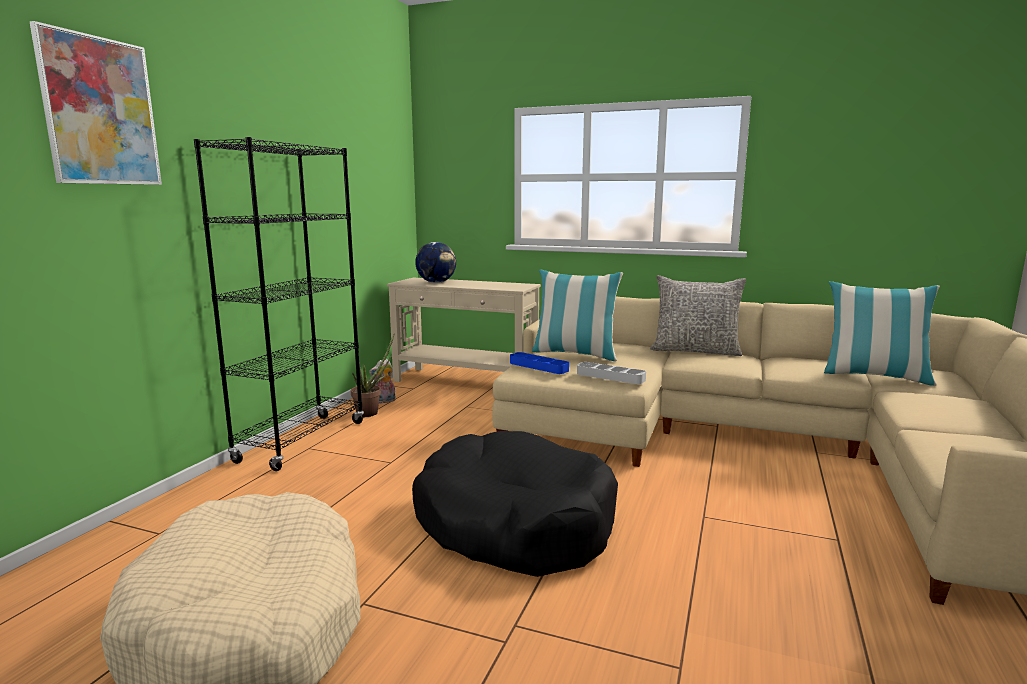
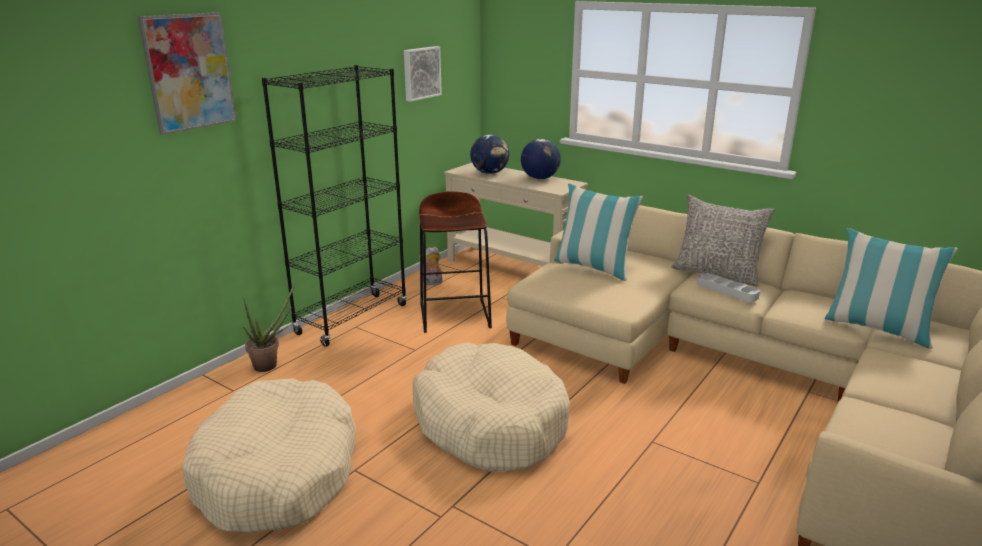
camera: 15 degrees right, 10 degrees up
potted plant [351,335,394,417] -> potted plant moved to [243,283,295,372]
black dog bed [412,431,618,577] -> beige dog bed [413,342,570,471]
blue tray [510,352,569,374] -> none
grey tray [577,362,646,384] -> grey tray moved to [697,273,760,302]
none -> picture [404,46,442,102]
none -> brown stool [419,191,492,333]
none -> globe [521,139,561,179]

